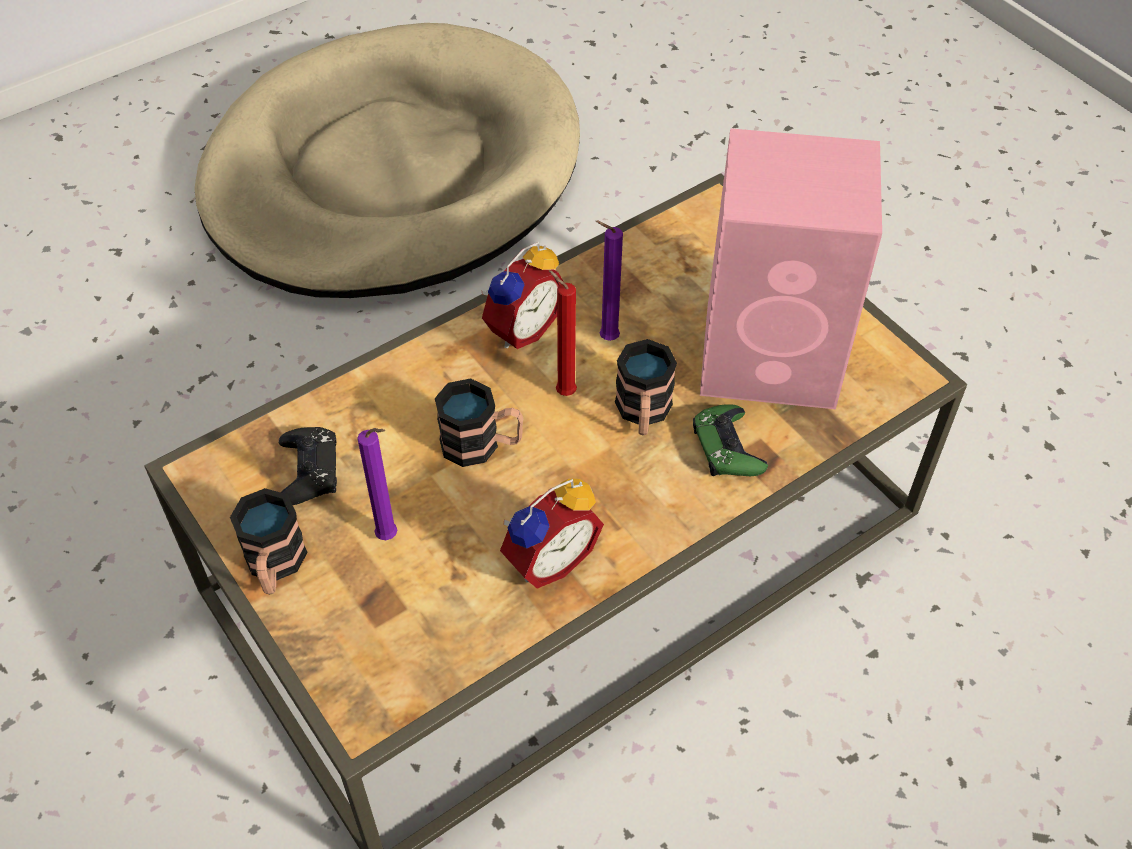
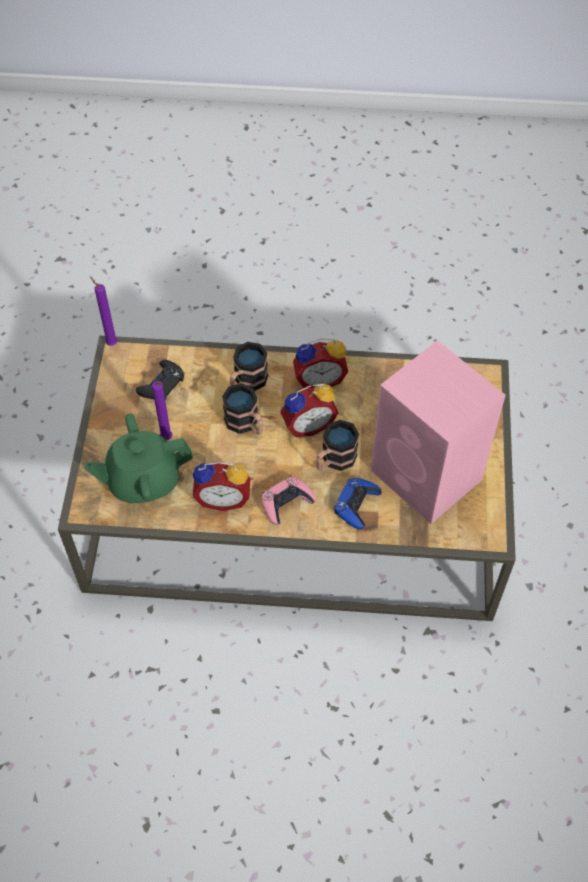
camera: 40 degrees right, 5 degrees up
beige dog bed [194,23,580,298] -> none
mug [230,488,307,594] -> mug moved to [230,342,268,391]
red candle [549,270,577,396] -> alarm clock [281,384,339,437]
purple candle [596,221,623,341] -> purple candle moved to [90,276,117,346]
green game controller [693,404,768,476] -> blue game controller [334,478,382,529]
none -> green teapot [84,413,193,503]
none -> pink game controller [261,476,315,525]

